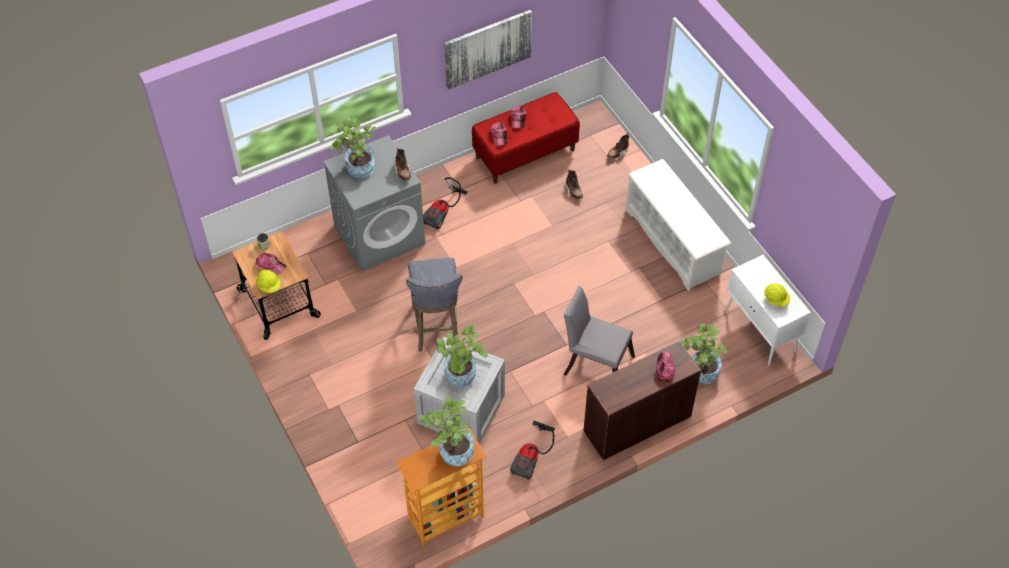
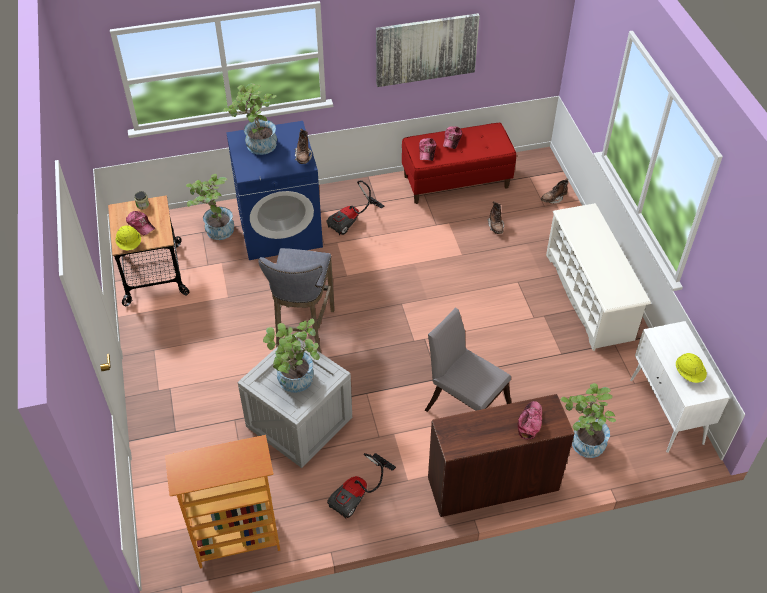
camera: 15 degrees right, 5 degrees down
grey washing machine [323,135,425,272] -> blue washing machine [226,121,323,260]
potted plant [419,397,474,466] -> potted plant moved to [186,174,234,240]

